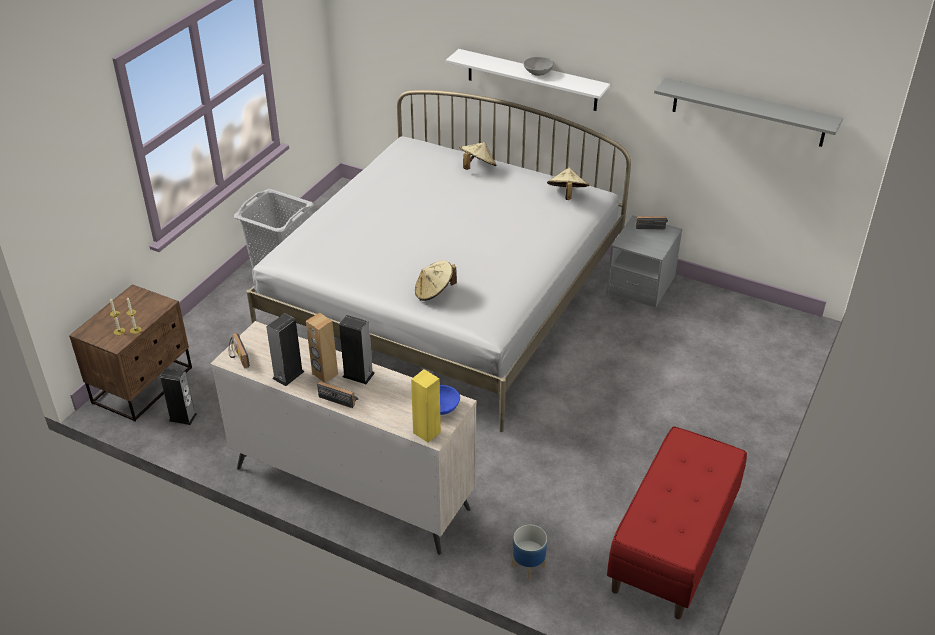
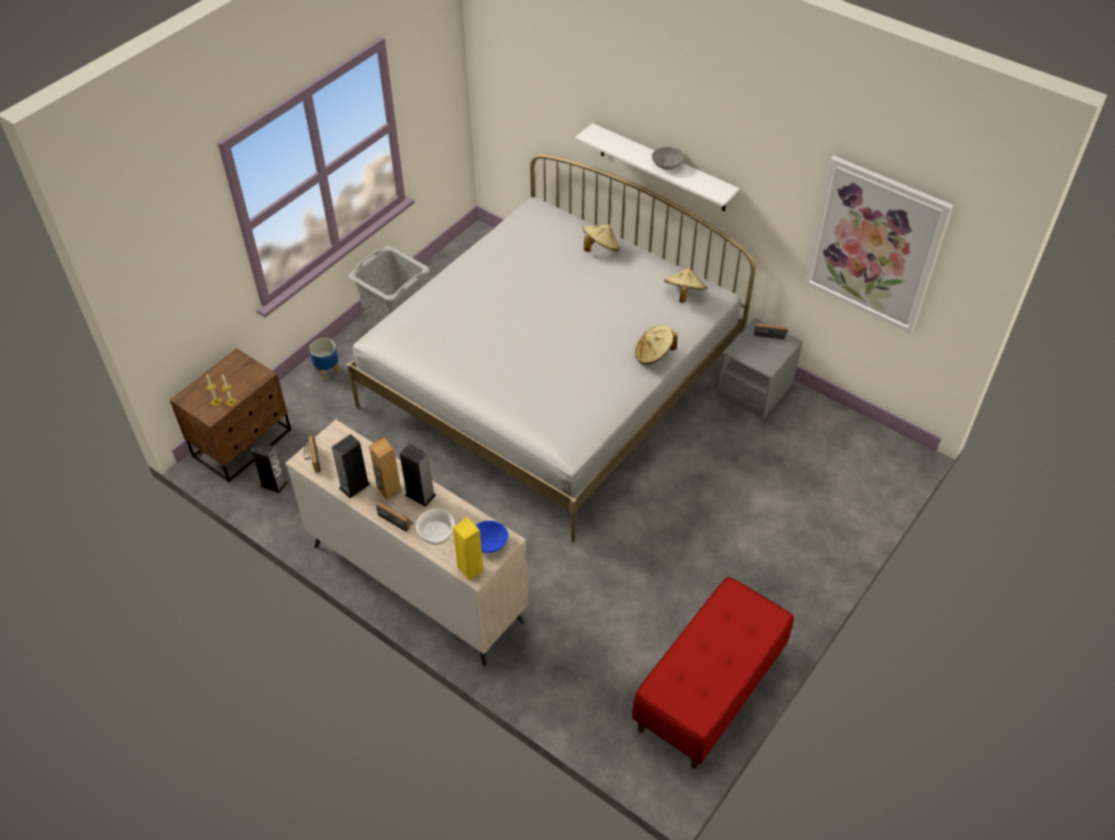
camera: 10 degrees right, 10 degrees up
beige hat [415,260,457,301] -> beige hat moved to [635,325,678,365]
planter [512,524,547,580] -> planter moved to [309,338,340,381]
grey shelf [654,78,843,147] -> picture [804,155,953,333]
none -> bowl [416,509,455,545]

